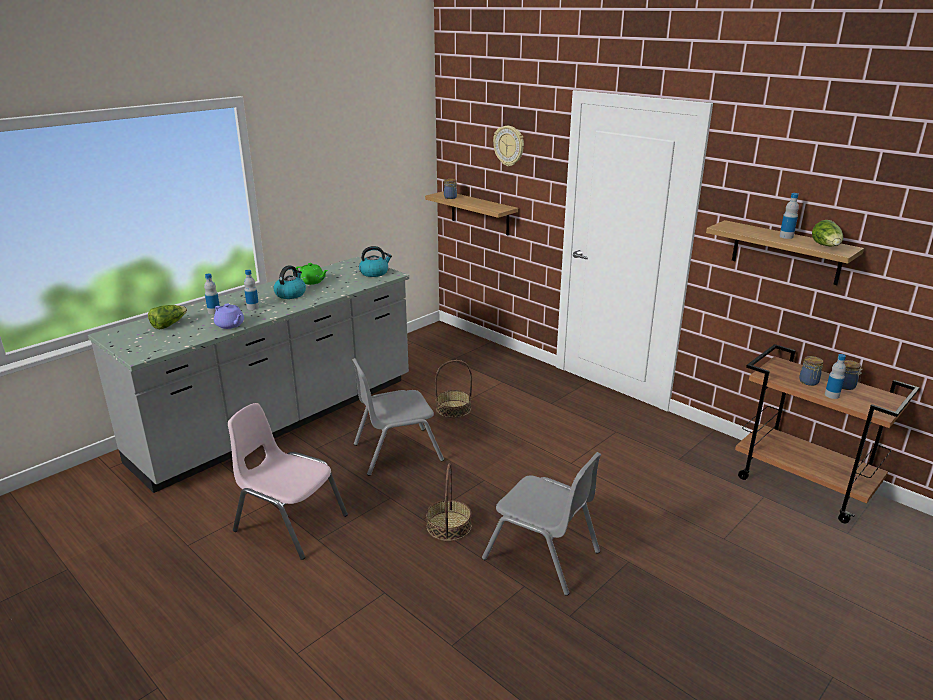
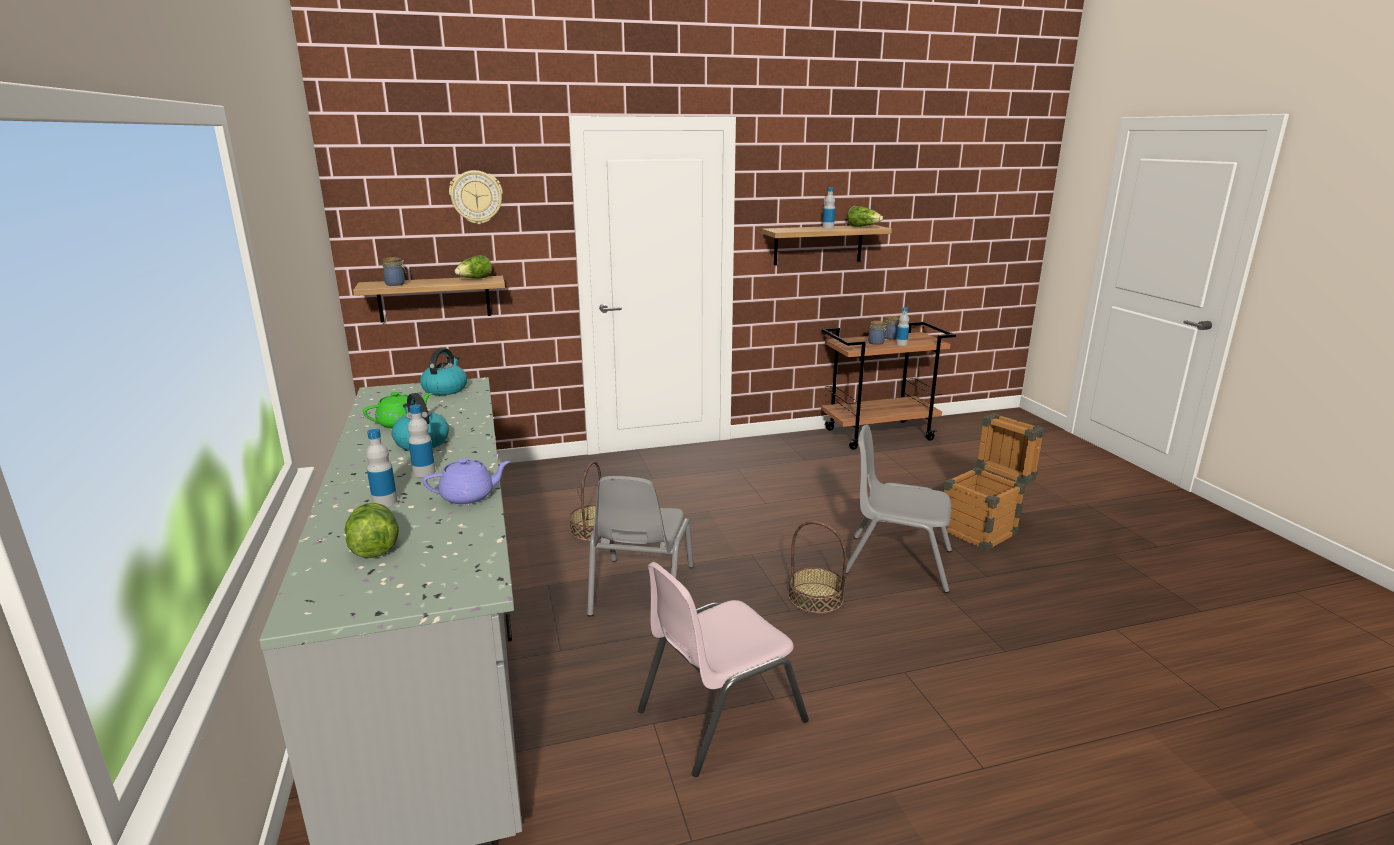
camera: 60 degrees left, 5 degrees down
grey chair [482,452,601,596] -> grey chair turned 135 degrees counterclockwise [846,425,952,593]
none -> lettuce [455,255,492,279]
none -> crate [938,413,1045,551]

